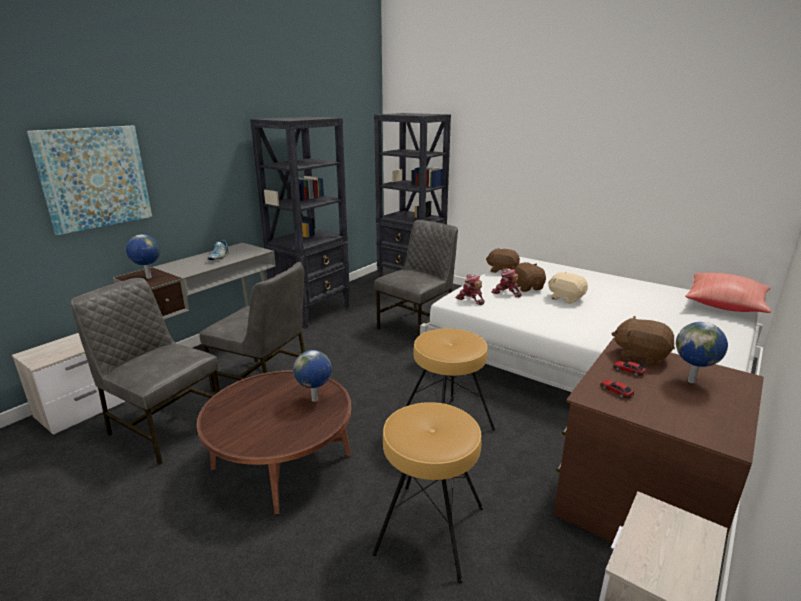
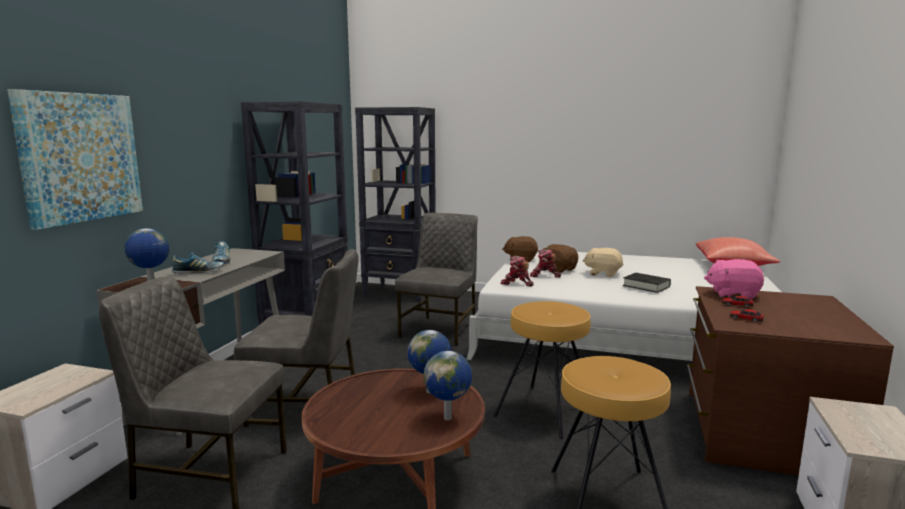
camera: 20 degrees left, 10 degrees down
brown plush toy [612,316,675,366] -> pink plush toy [704,259,764,300]
globe [676,322,728,383] -> globe moved to [424,351,472,421]
none -> shoe [172,252,224,274]
none -> black book [623,273,671,293]

